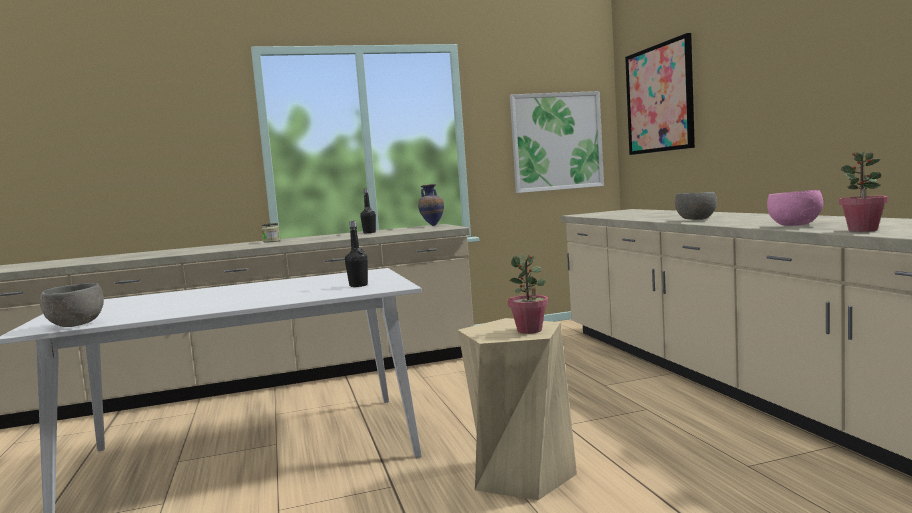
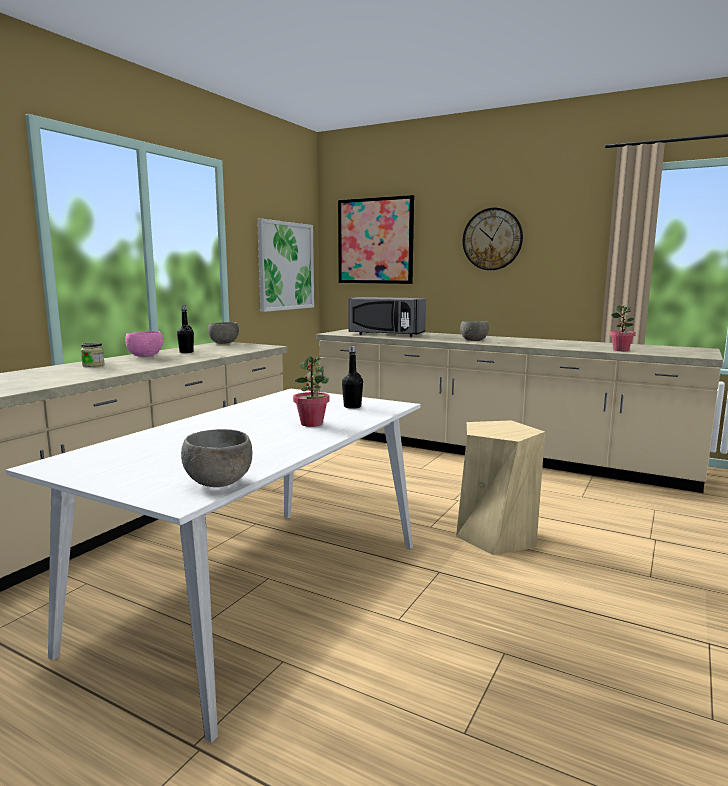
camera: 45 degrees left, 5 degrees up
vase [418,184,444,226] -> grey bowl [208,322,239,344]
potted plant [507,254,548,334] -> potted plant moved to [293,356,330,427]
pink bowl [767,190,823,226] -> pink bowl moved to [125,331,163,357]
none -> grey microwave [348,297,426,337]
none -> wall clock [463,208,523,270]

